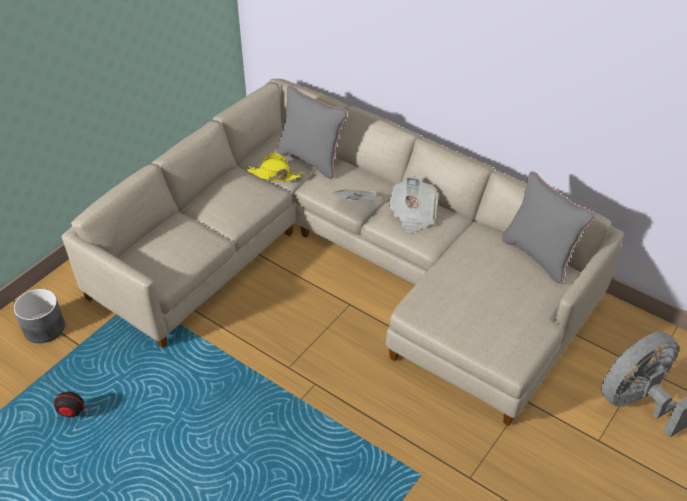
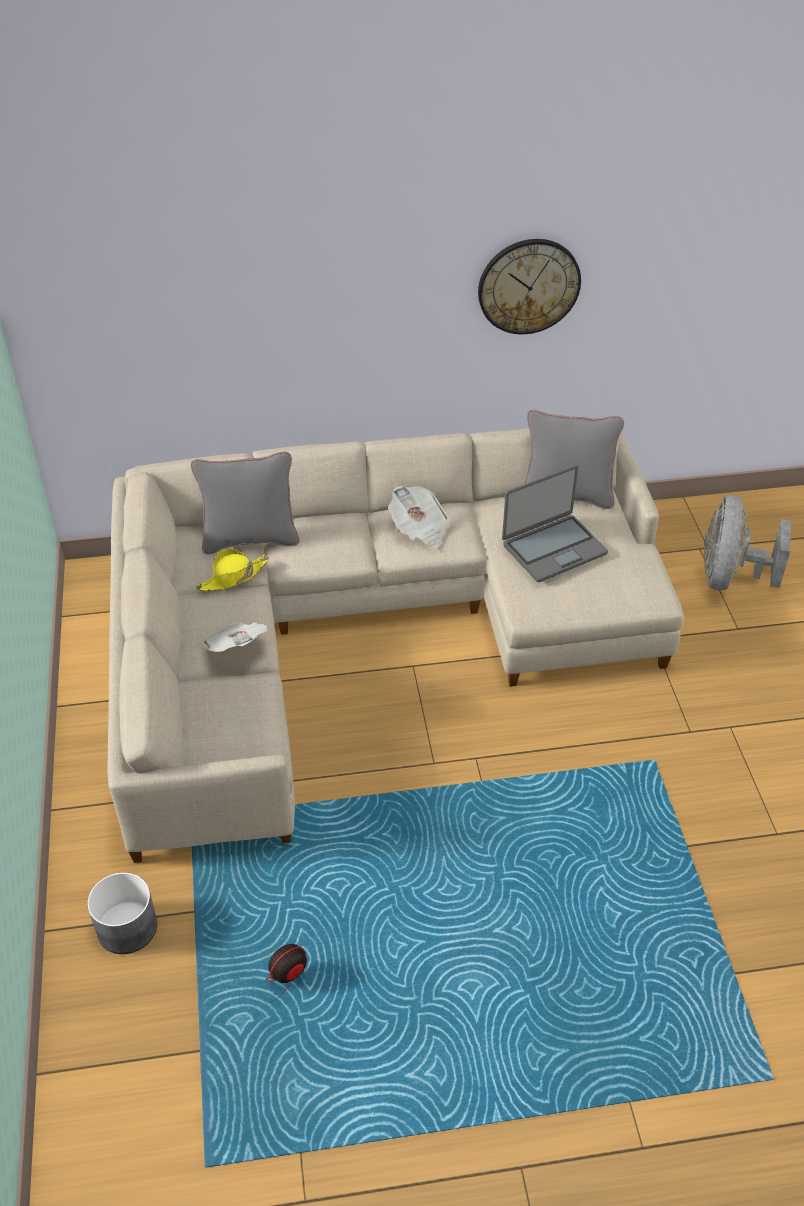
camera: 45 degrees left, 0 degrees up
newspaper [333,189,382,202] -> newspaper moved to [203,621,267,652]
none -> wall clock [478,239,581,334]
none -> laptop [502,465,608,582]

